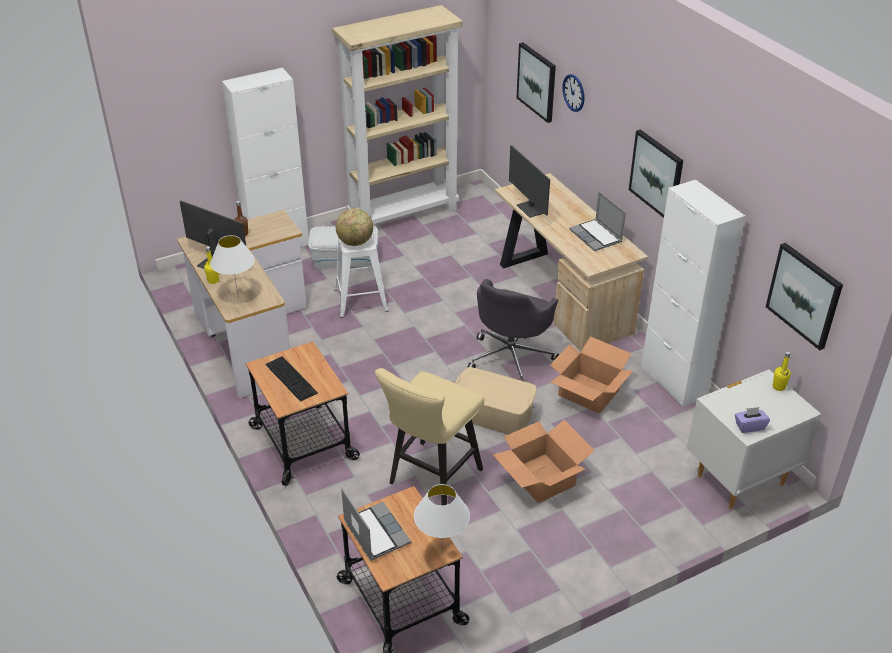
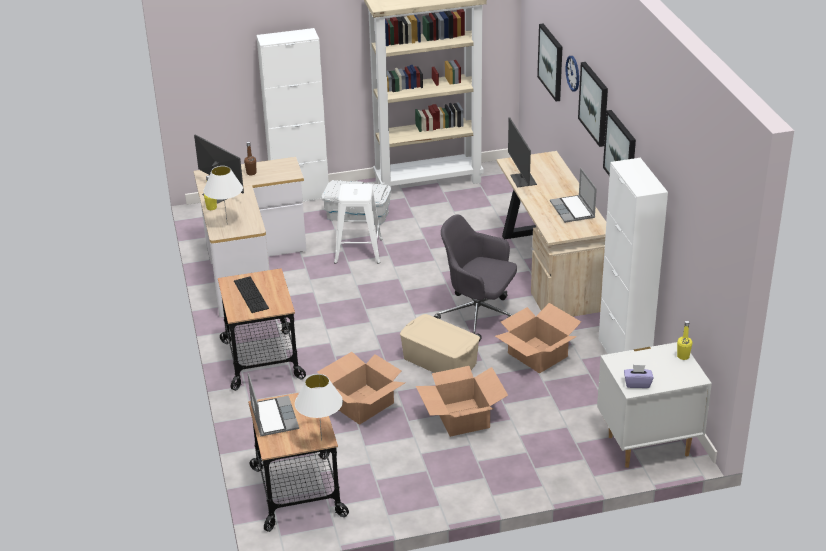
camera: 15 degrees right, 5 degrees down
globe [336,208,373,246] -> none
beige stool [375,368,484,505] -> cardboard box [317,352,405,425]
grey office chair [467,279,559,381] -> grey office chair turned 75 degrees clockwise [434,214,517,341]
picture [766,243,843,350] -> picture moved to [578,62,608,147]

